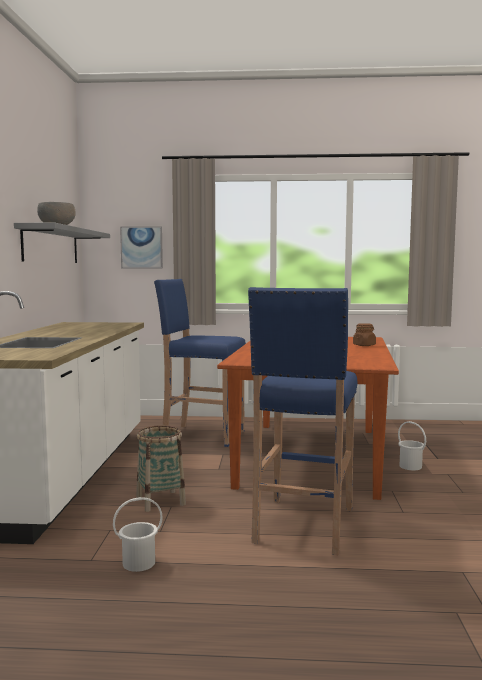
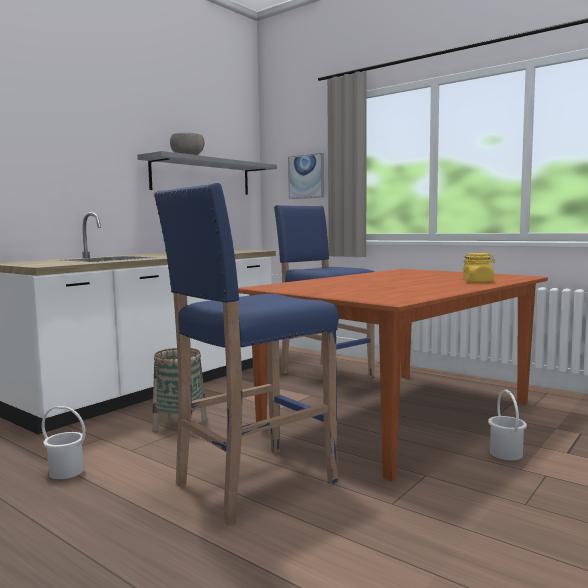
camera: 35 degrees right, 0 degrees up
brown jar [353,323,376,346] -> yellow jar [462,253,496,283]

